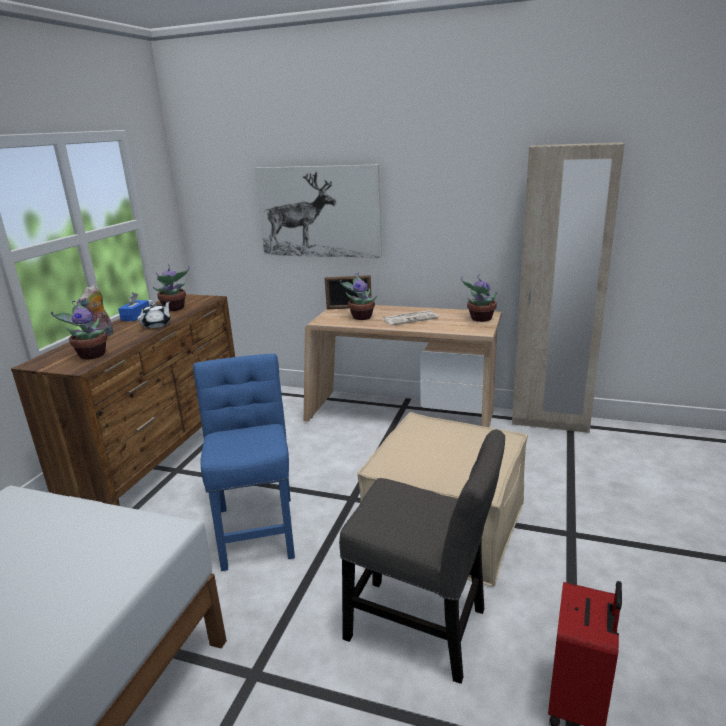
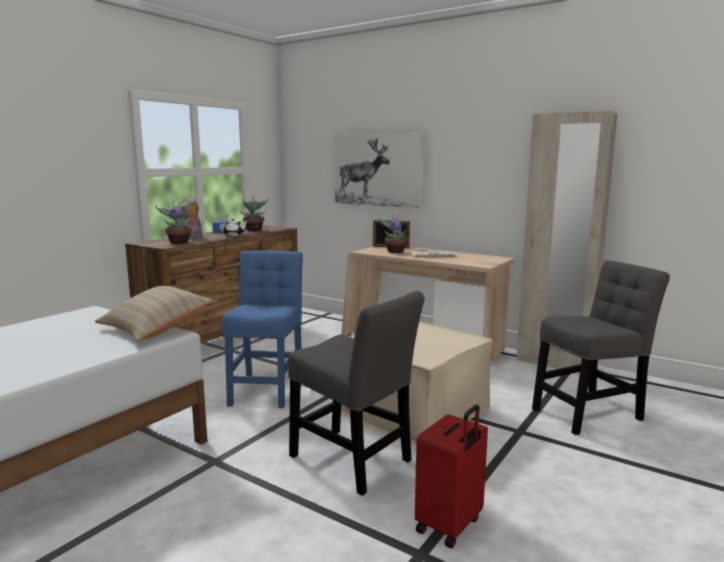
camera: 15 degrees right, 10 degrees down
potted plant [461,274,497,322] -> none
none -> beige pillow [95,286,212,341]
none -> grey chair [532,260,670,435]

